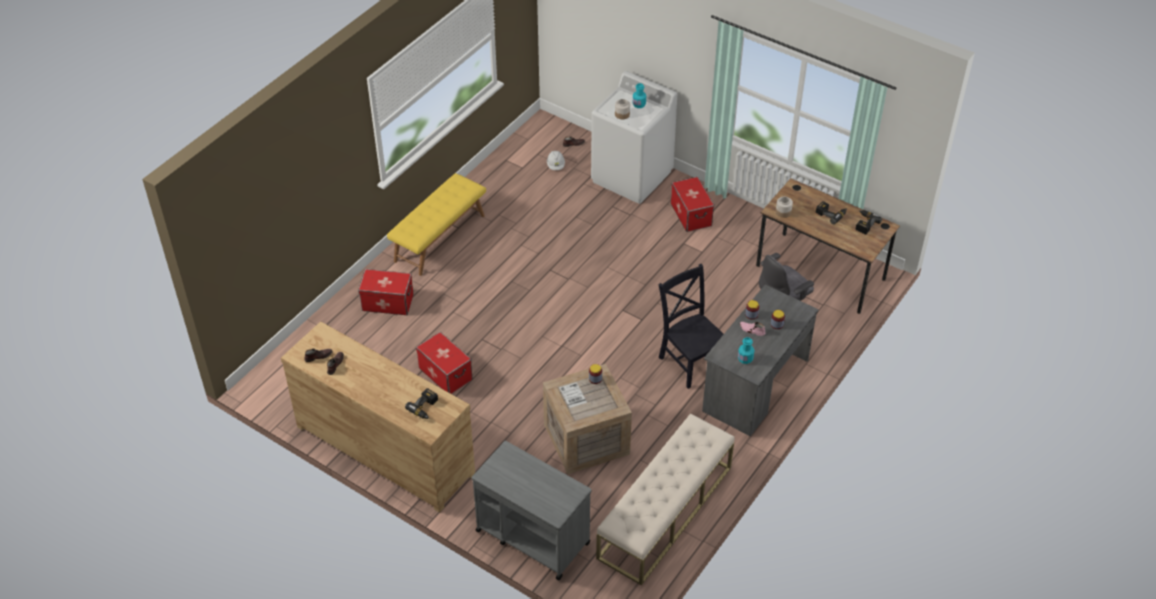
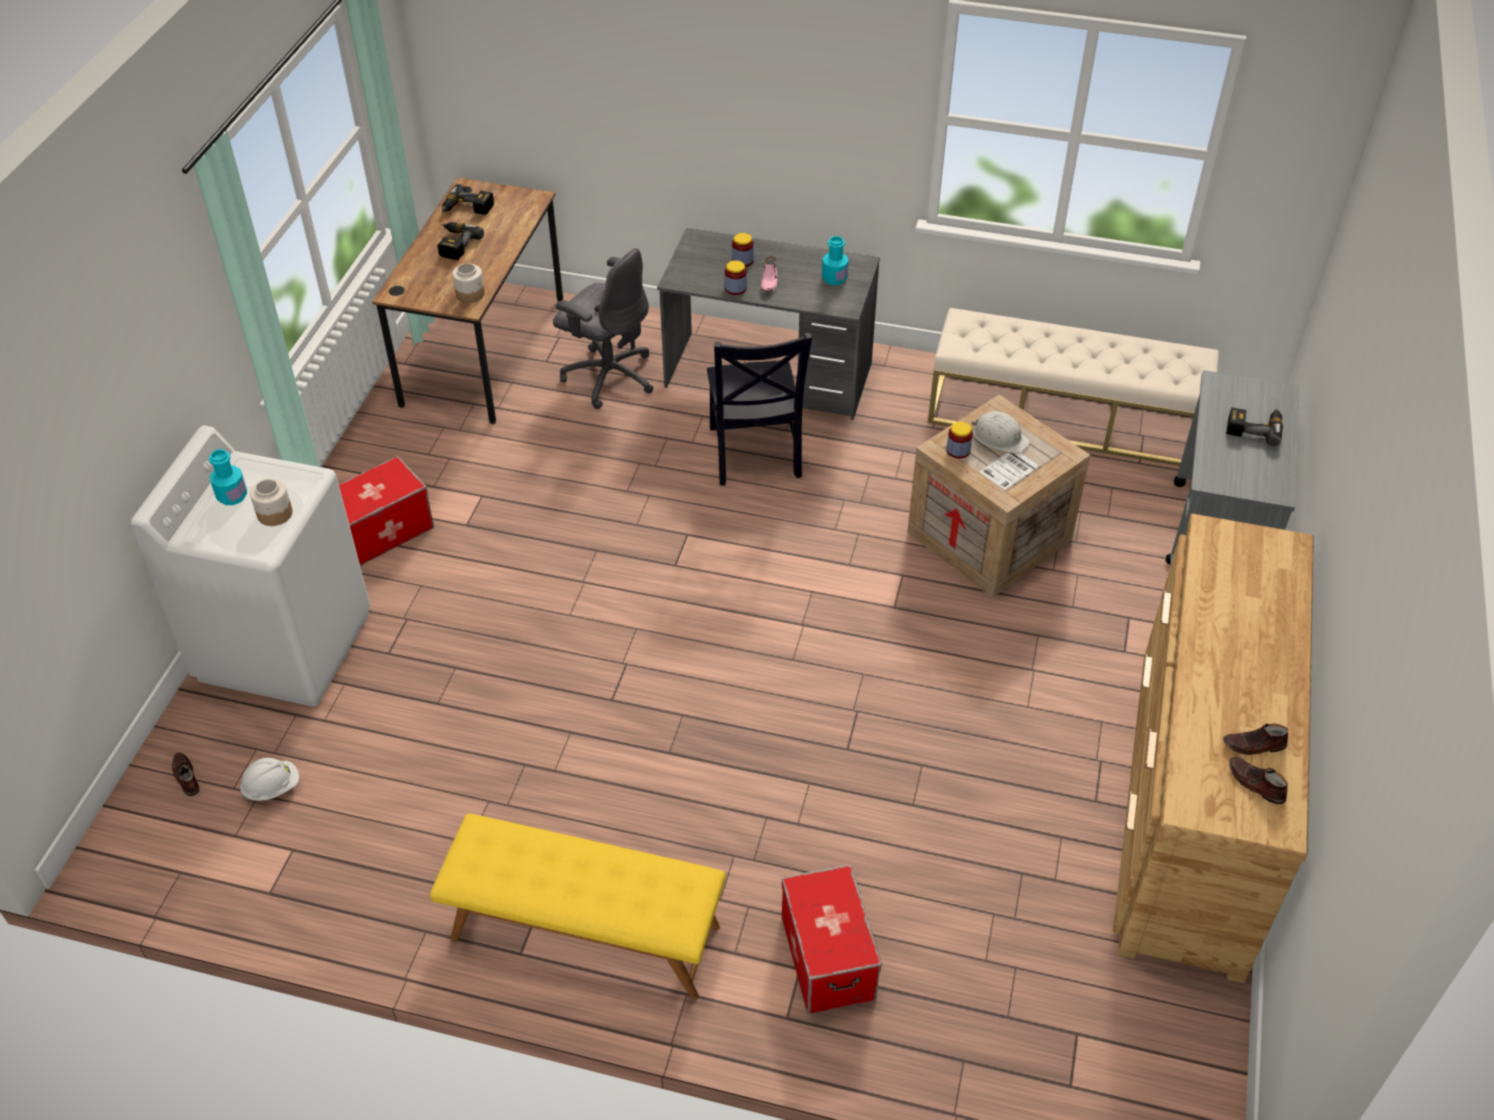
camera: 110 degrees left, 0 degrees up
power drill [405,388,438,419] -> power drill moved to [1226,407,1283,446]
storage box [416,332,473,394] -> none
black chair [659,264,723,389] -> black chair turned 45 degrees counterclockwise [707,333,812,486]
none -> white hard hat [972,411,1030,454]

